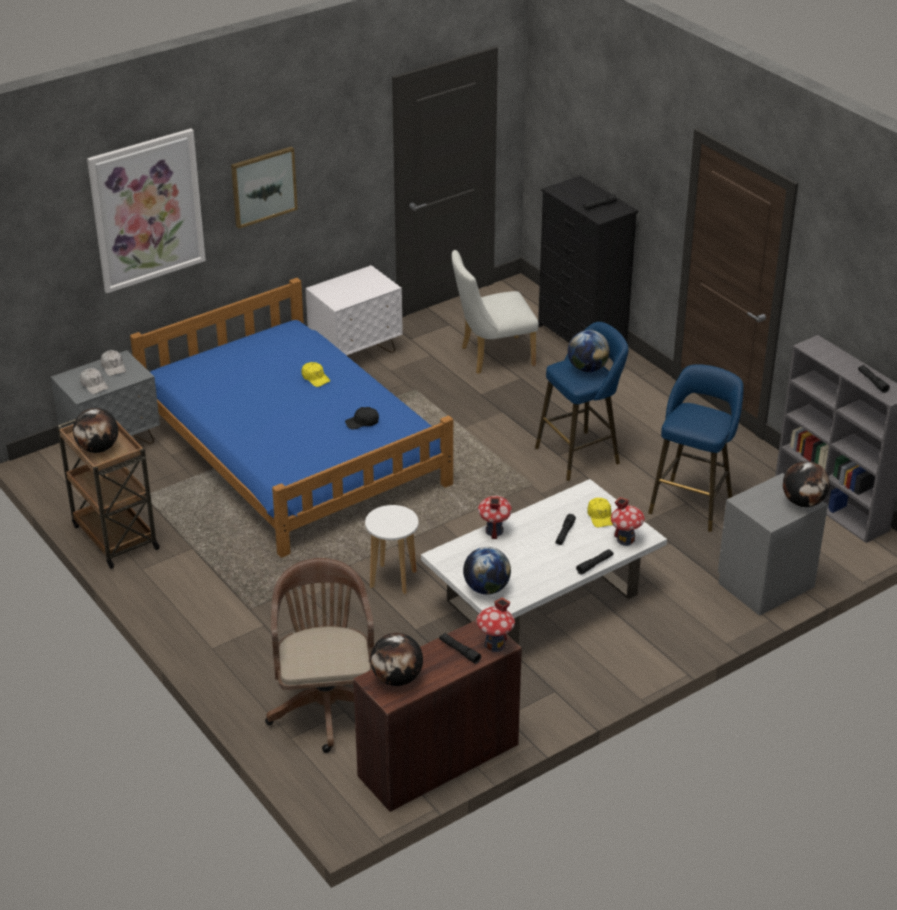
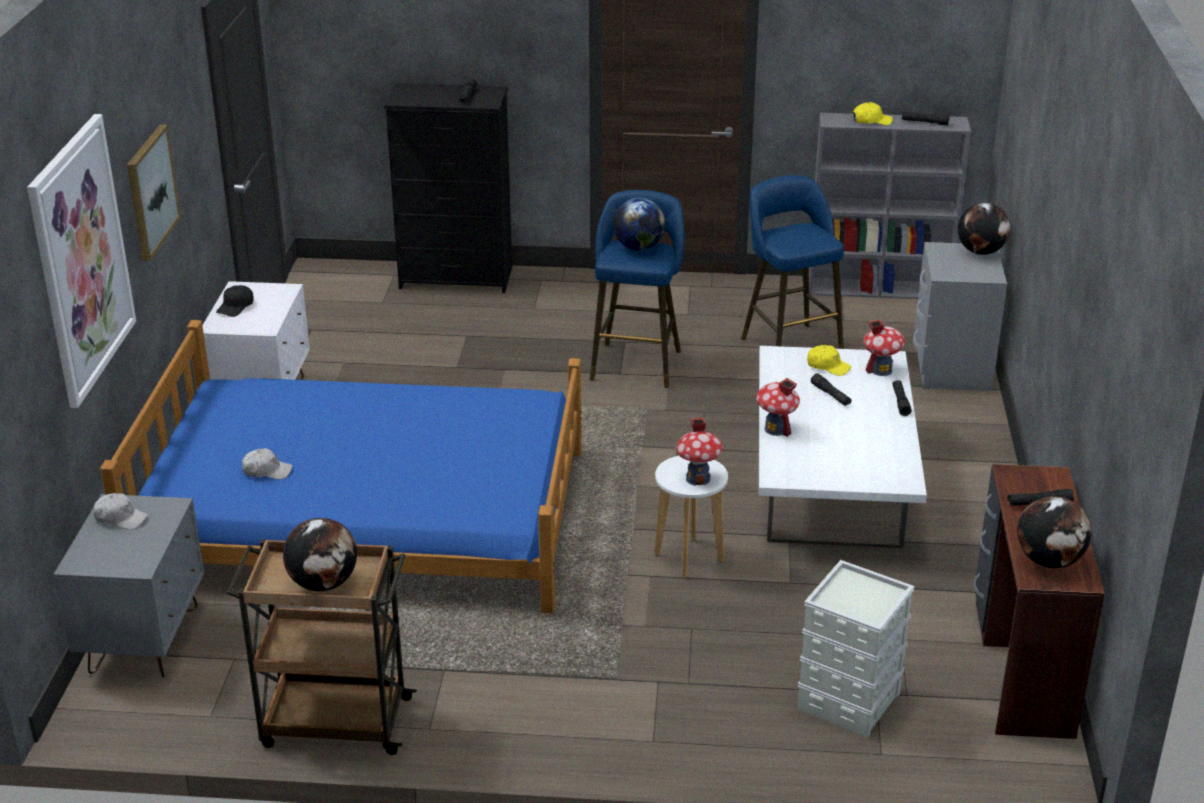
camera: 50 degrees left, 5 degrees down
white cap [80,368,109,394] -> white cap moved to [242,448,292,479]
brown office chair [265,558,374,753] -> grey storage box [798,560,914,738]
yellow cap [301,362,330,387] -> yellow cap moved to [853,102,893,125]
black cap [345,407,379,430] -> black cap moved to [216,285,254,317]
white chair [452,250,539,374] -> none
globe [463,547,511,595] -> none
toy house [476,597,515,652] -> toy house moved to [676,418,723,486]

